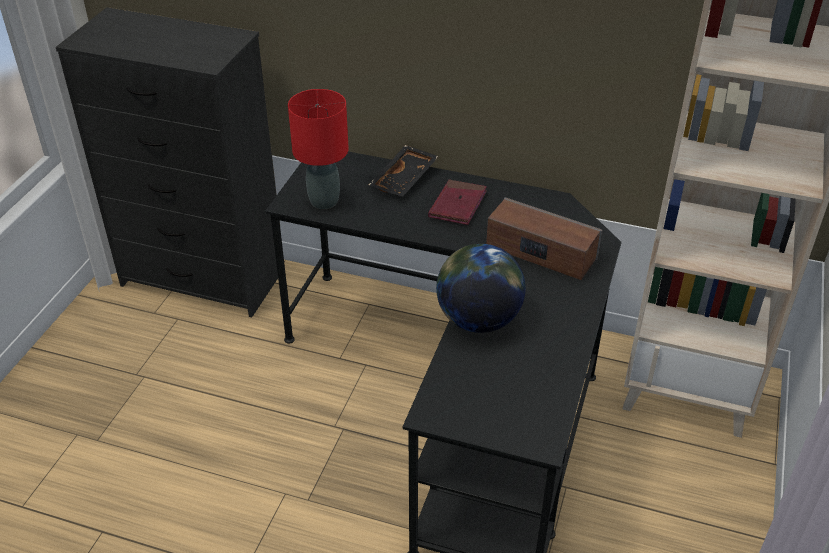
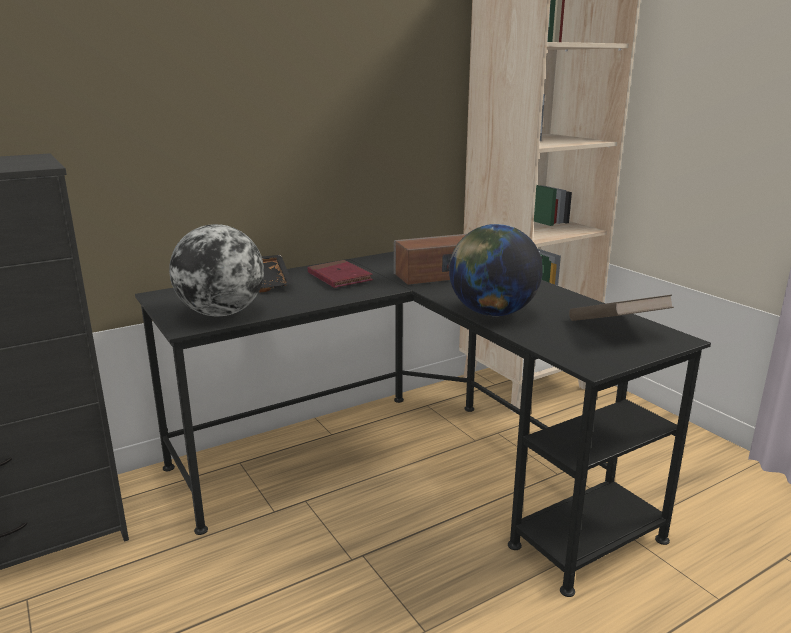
camera: 50 degrees left, 20 degrees down
red table lamp [288,89,349,209] -> globe [169,224,264,316]
none -> brown book [569,295,674,321]

